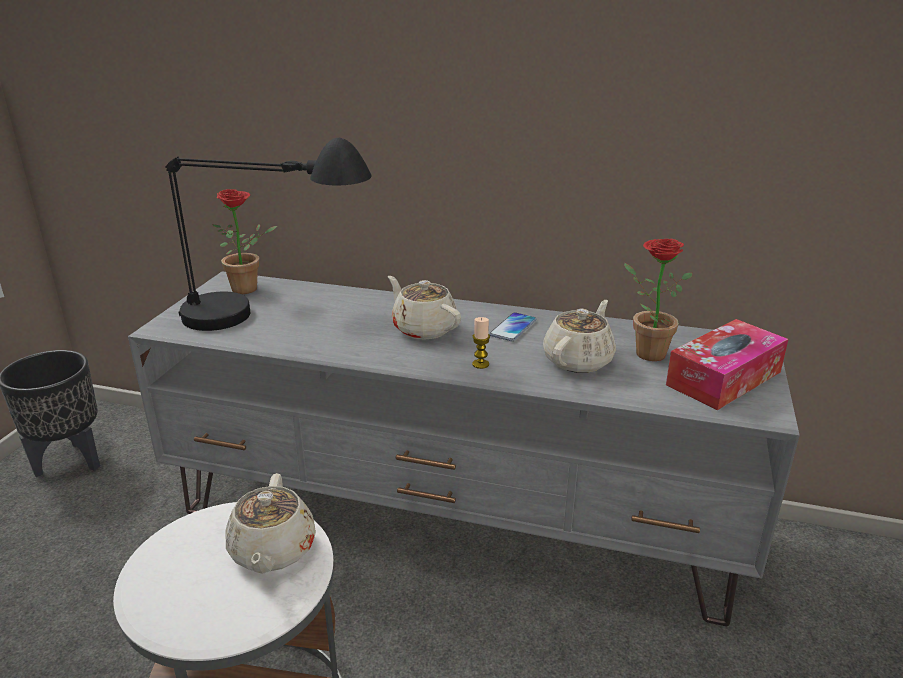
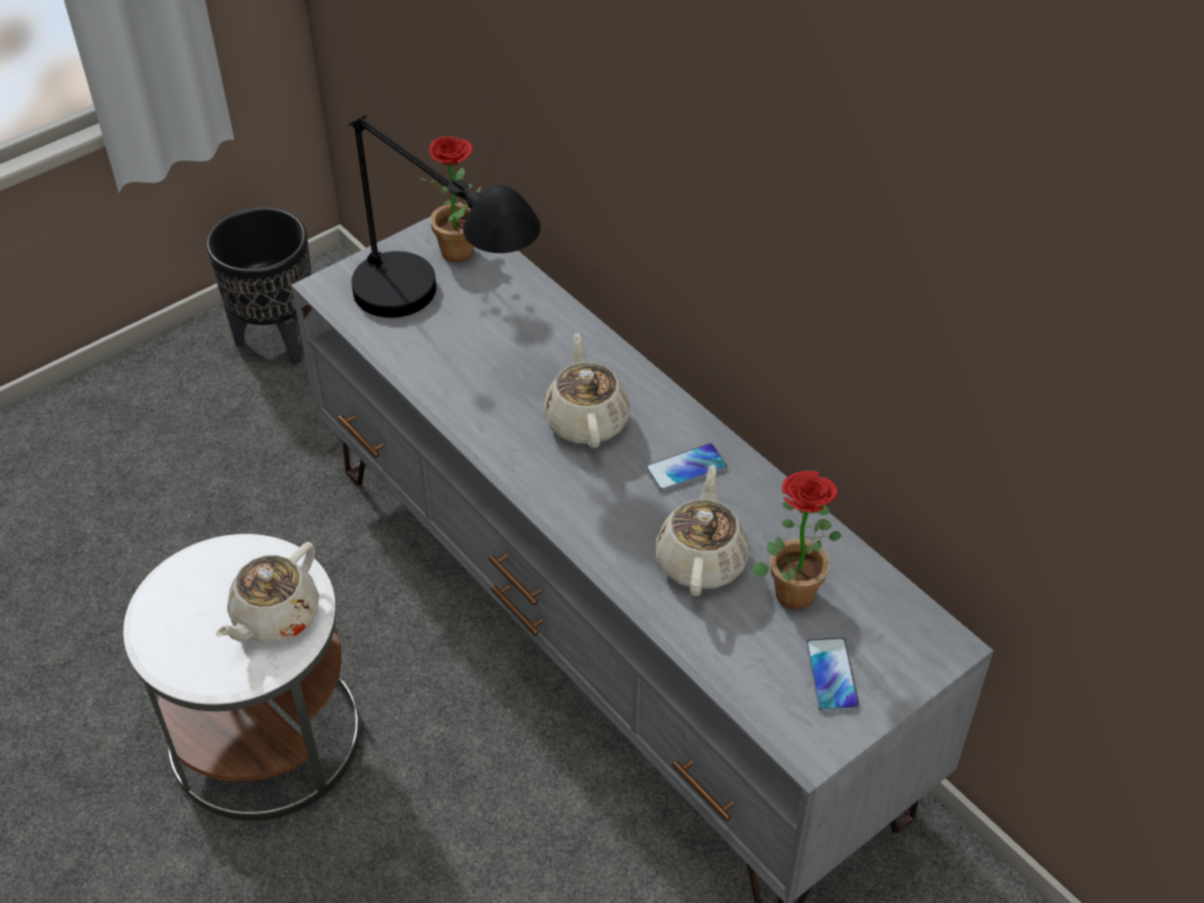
camera: 35 degrees right, 20 degrees up
candle [472,317,490,369] -> none
beige teapot [543,300,616,373] -> beige teapot turned 60 degrees counterclockwise [656,465,749,596]
tissue box [666,319,788,410] -> phone [806,637,859,712]

